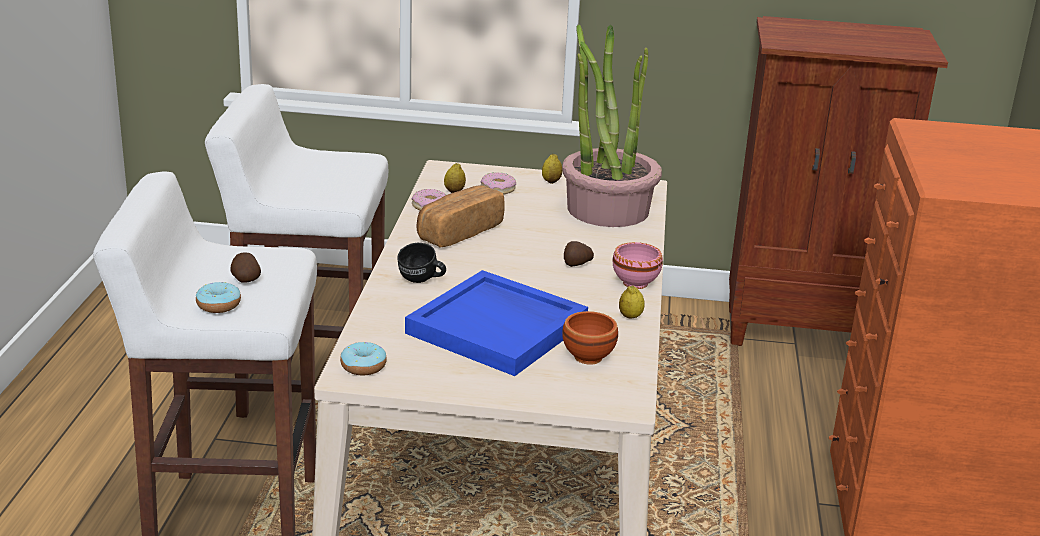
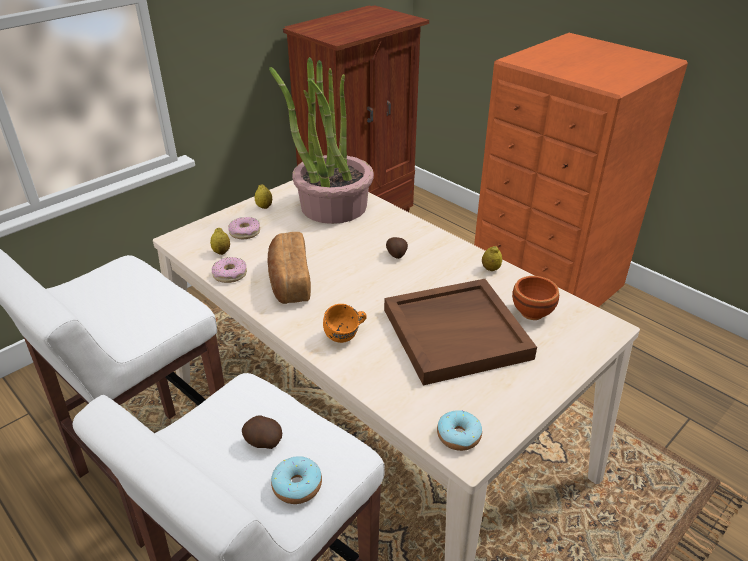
camera: 50 degrees left, 10 degrees up
black mug [397,243,446,283] -> orange mug [323,304,367,343]
blue tray [405,270,588,376] -> brown tray [384,279,537,385]
pink bowl [613,242,663,289] -> none

